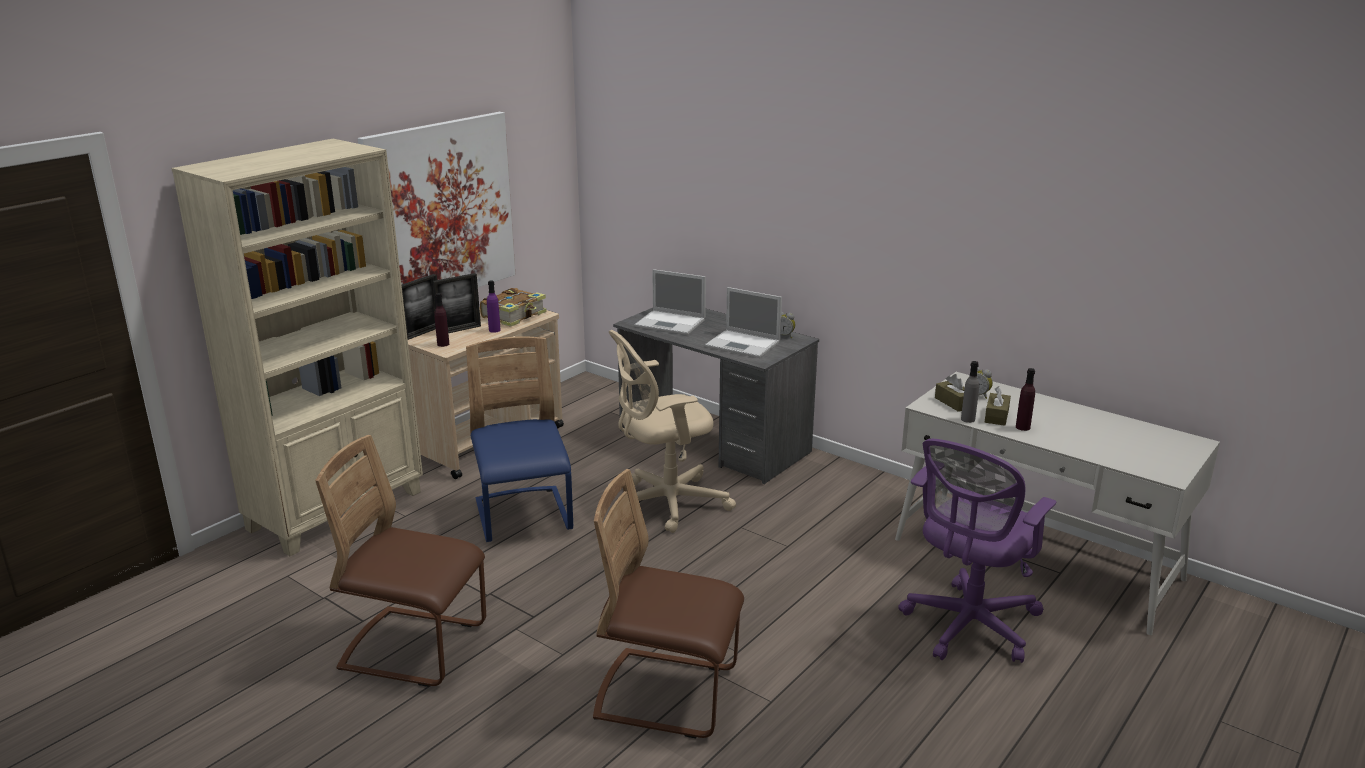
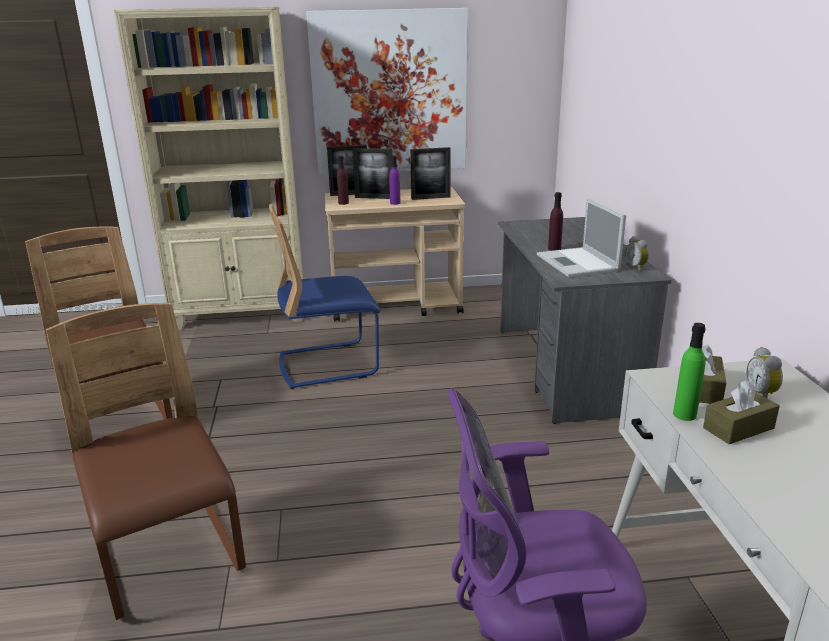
camera: 45 degrees right, 0 degrees up
blue chair [466,336,573,542] -> blue chair turned 135 degrees counterclockwise [269,204,380,389]
book [480,288,547,327] -> picture frame [410,147,451,200]
beige office chair [608,330,736,533] -> none
laptop [634,269,706,335] -> none
grey bottle [961,361,979,423] -> green bottle [673,323,706,421]
purple bottle [1016,368,1035,431] -> purple bottle moved to [548,192,563,251]

